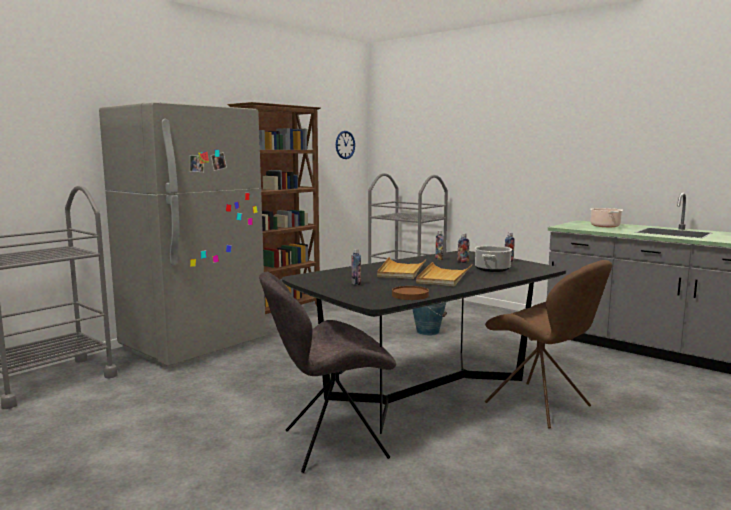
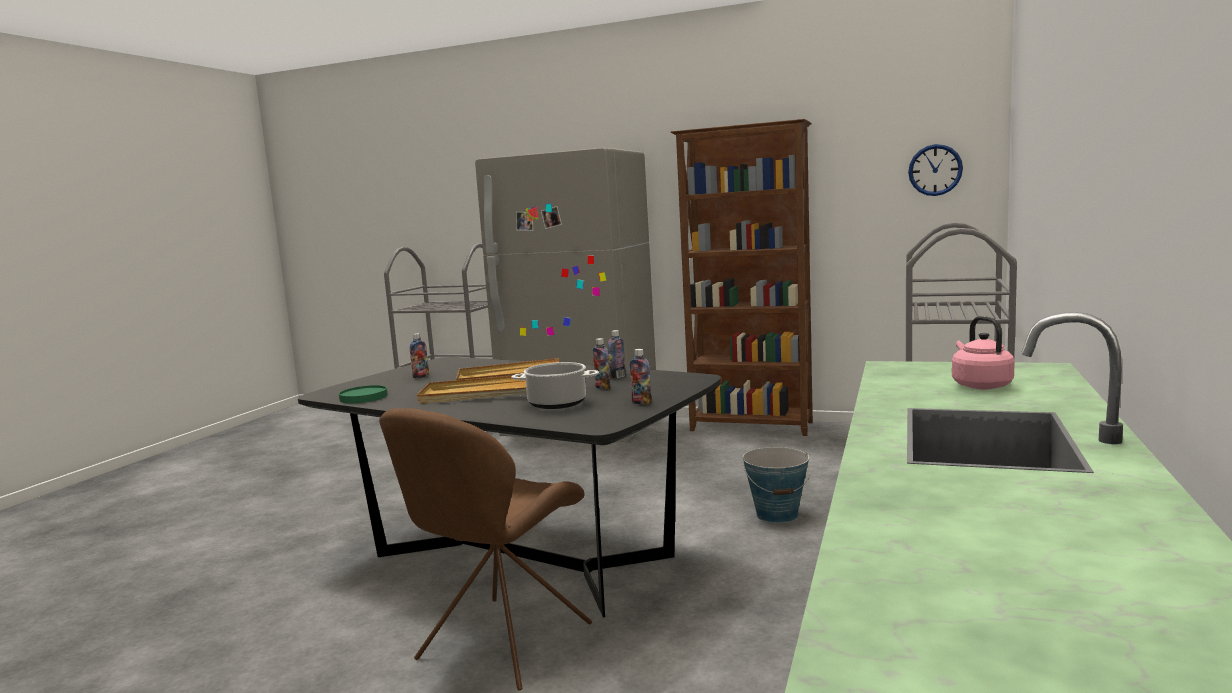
camera: 70 degrees right, 0 degrees up
grey chair [259,272,396,473] -> none
brown plate [392,286,429,300] -> green plate [339,385,388,403]
cooking pot [590,208,623,227] -> pink kettle [952,316,1015,389]

